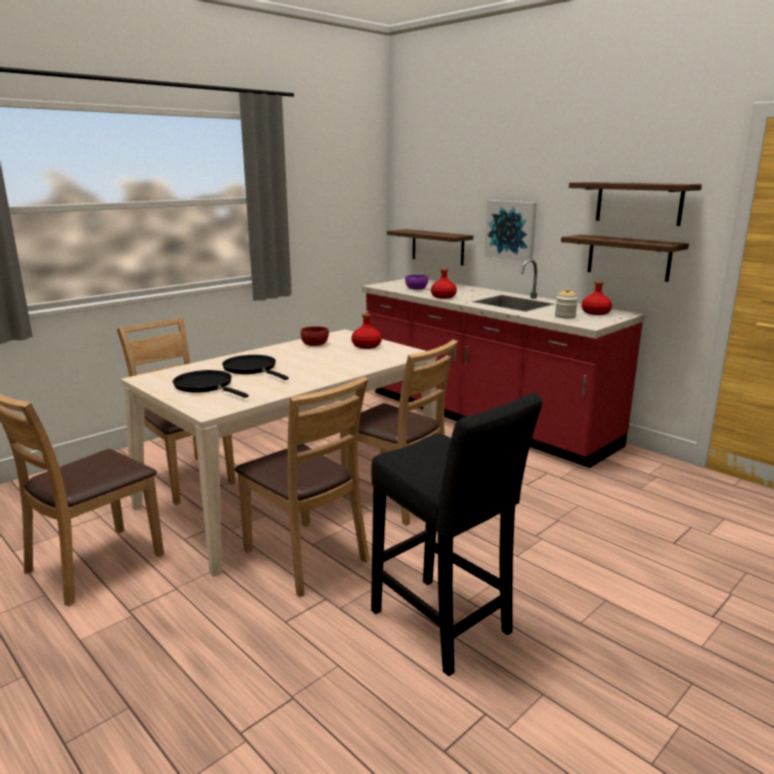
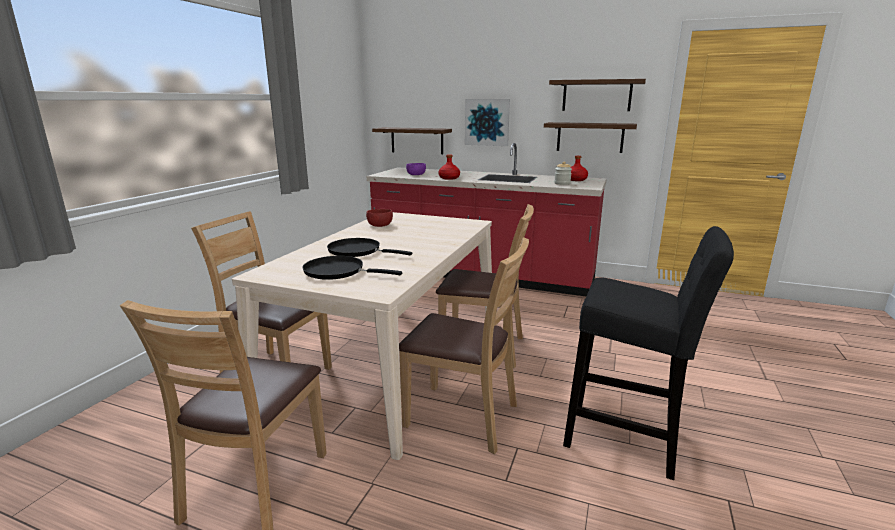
camera: 25 degrees left, 0 degrees up
red bottle [351,313,382,349] -> none

